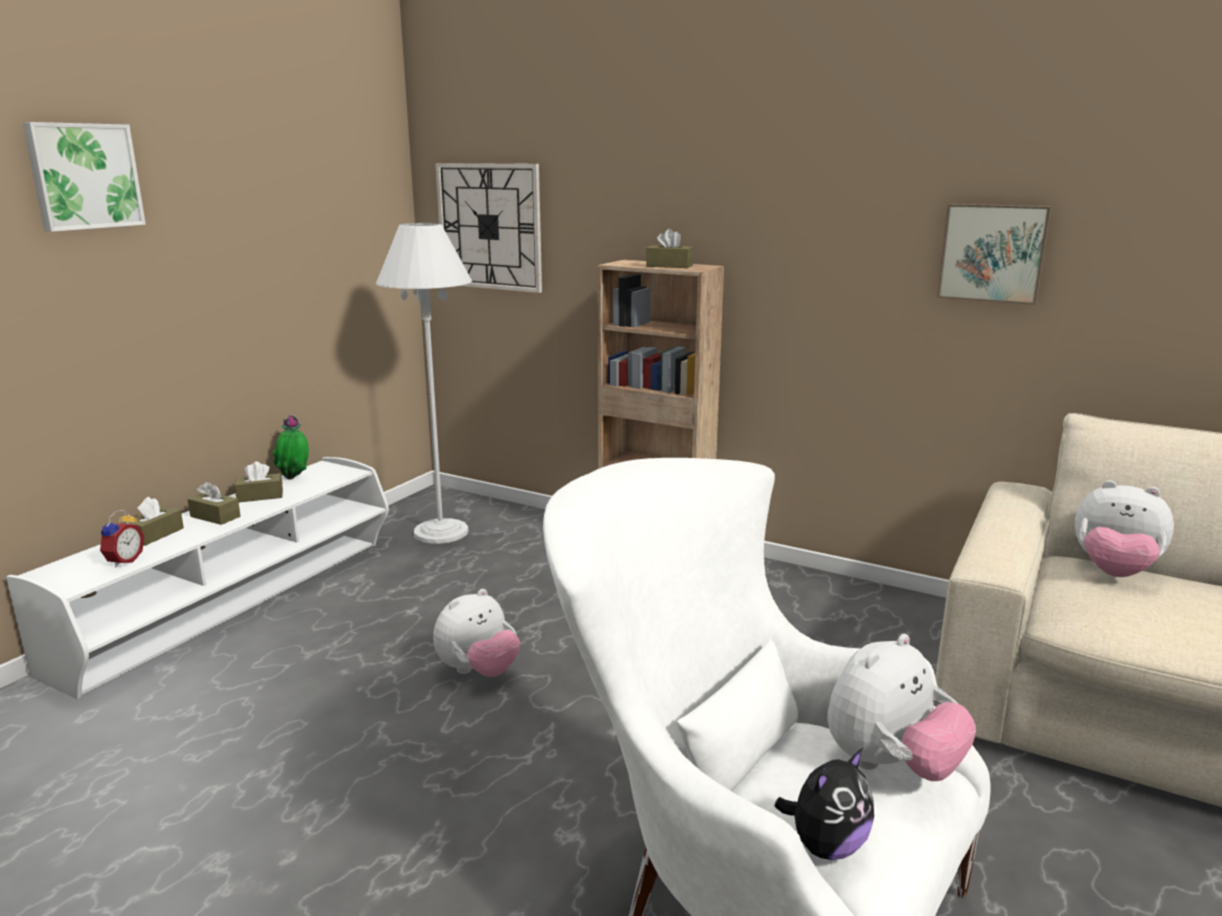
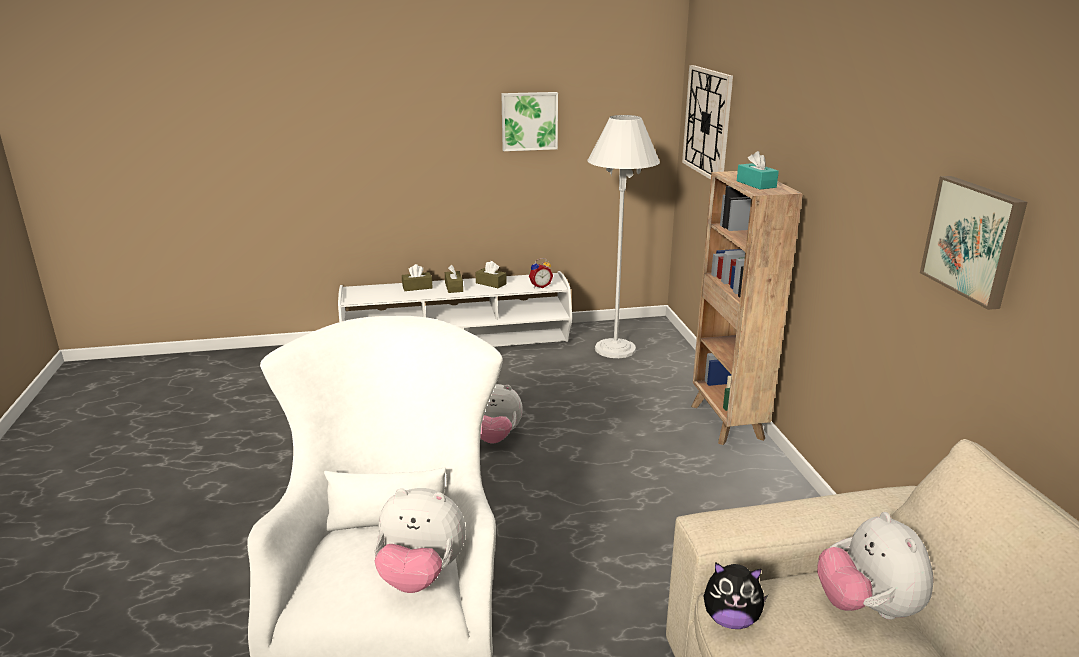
camera: 50 degrees right, 5 degrees up
picture [23,122,146,232] -> picture moved to [501,92,558,151]
alarm clock [100,510,144,567] -> alarm clock moved to [529,258,553,288]
potted plant [272,415,309,479] -> none
brown tissue box [646,228,693,268] -> turquoise tissue box [737,151,779,190]
plush toy [774,748,874,860] -> plush toy moved to [704,562,768,629]

